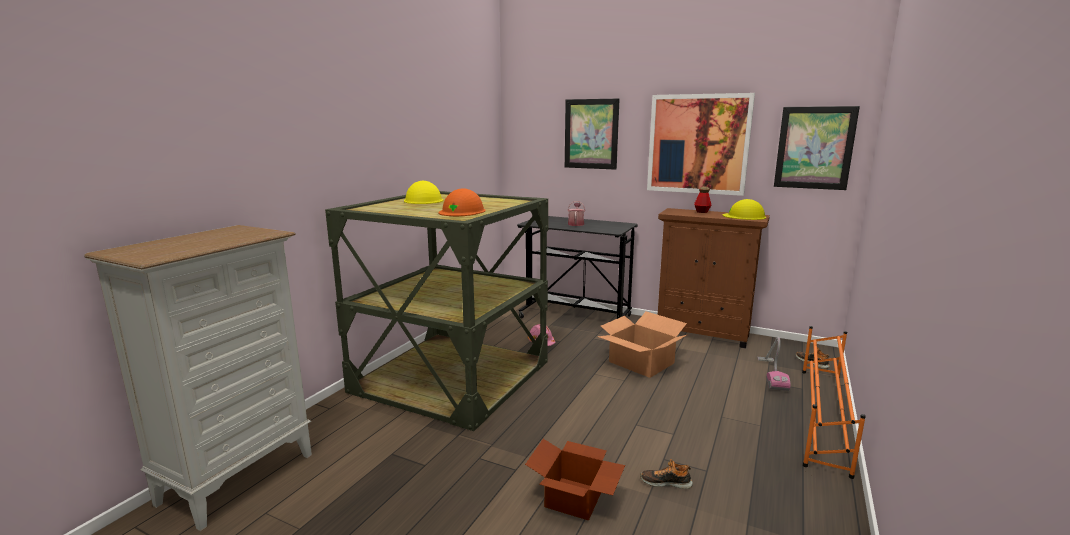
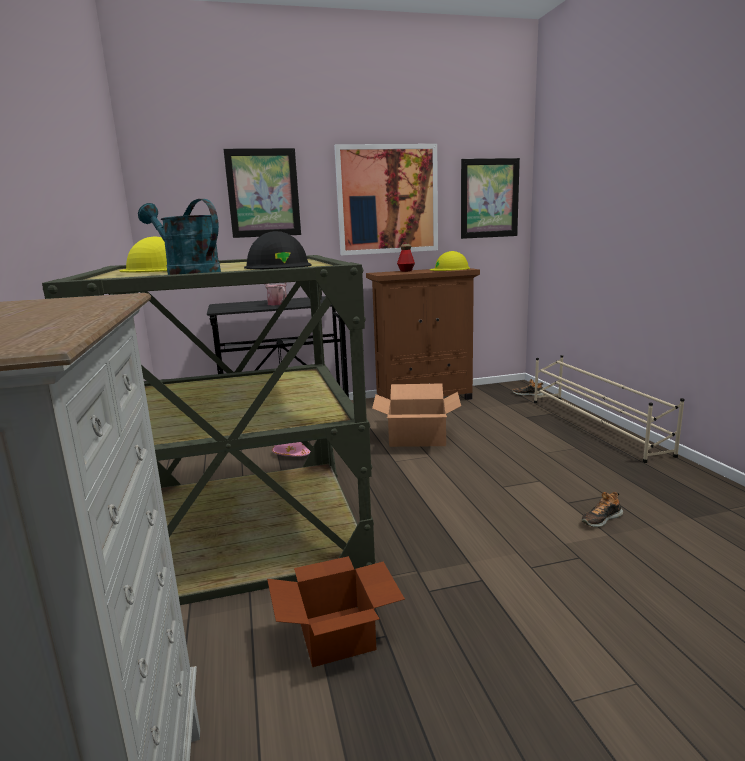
camera: 40 degrees left, 0 degrees up
orange hard hat [438,188,486,216] -> black hard hat [244,231,311,270]
cardboard box [525,439,625,521] -> cardboard box moved to [267,556,405,667]
vacuum cleaner [757,337,791,391] -> none
orange shoe rack [802,326,866,479] -> beige shoe rack [534,355,685,463]
none -> turquoise watering can [138,199,221,275]

